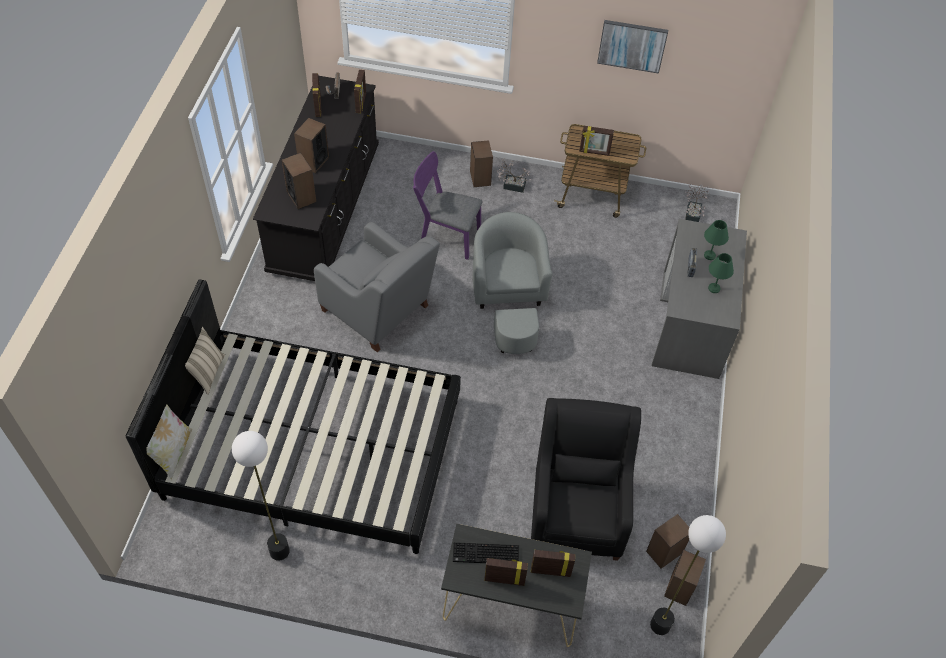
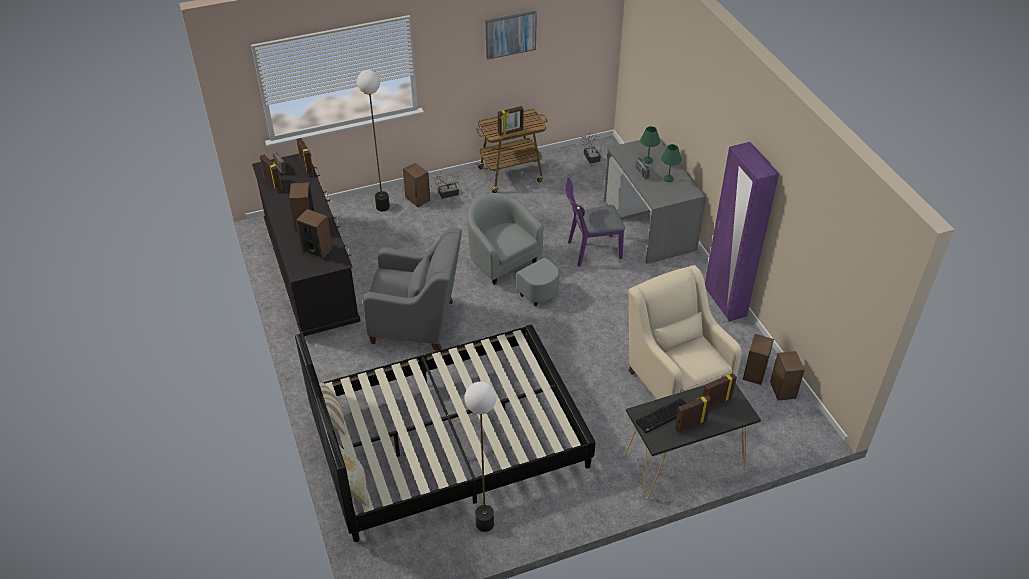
camera: 30 degrees left, 10 degrees down
purple chair [413,151,483,260] -> purple chair moved to [565,178,625,267]
black armchair [531,398,641,561] -> beige armchair [628,265,742,399]
floor lamp [650,515,726,635] -> floor lamp moved to [357,70,390,211]
none -> purple wardrobe [705,142,779,321]

